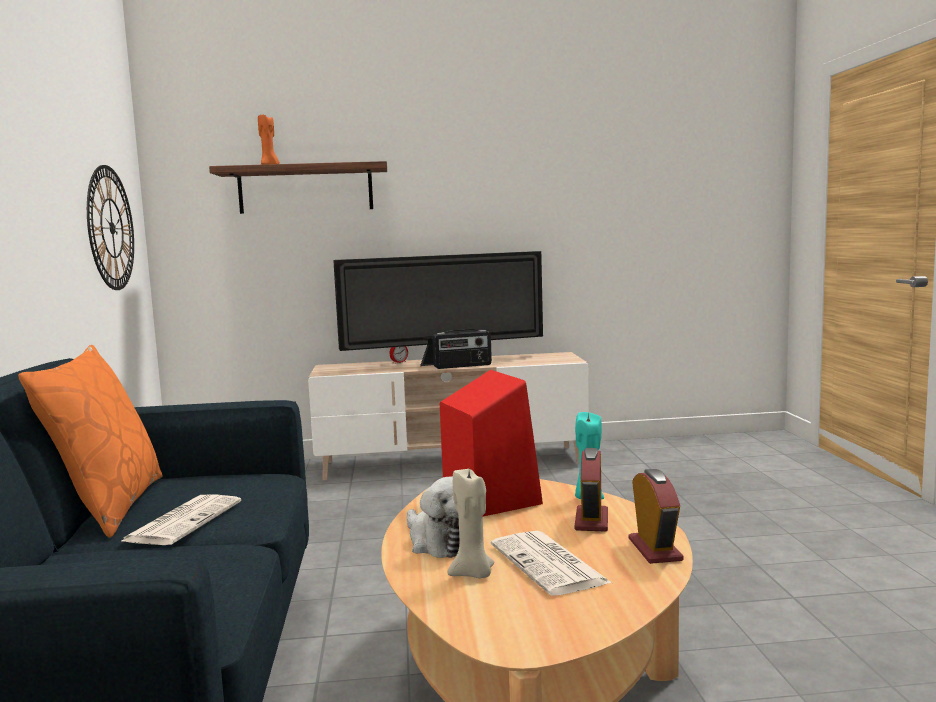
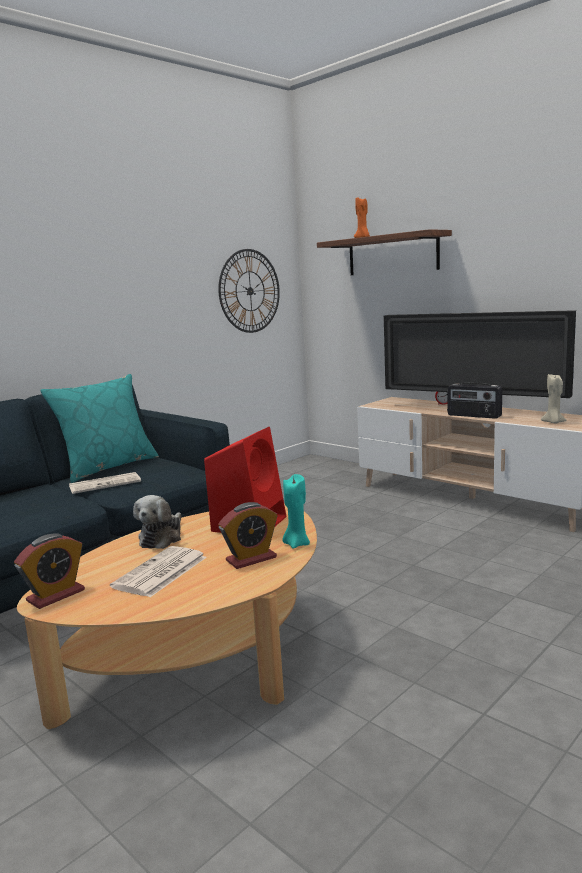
camera: 50 degrees right, 5 degrees up
orange pillow [18,345,163,538] -> turquoise pillow [40,374,159,483]
beige candle [448,469,494,578] -> beige candle moved to [541,373,566,424]
alarm clock [628,469,684,564] -> alarm clock moved to [14,533,85,609]

